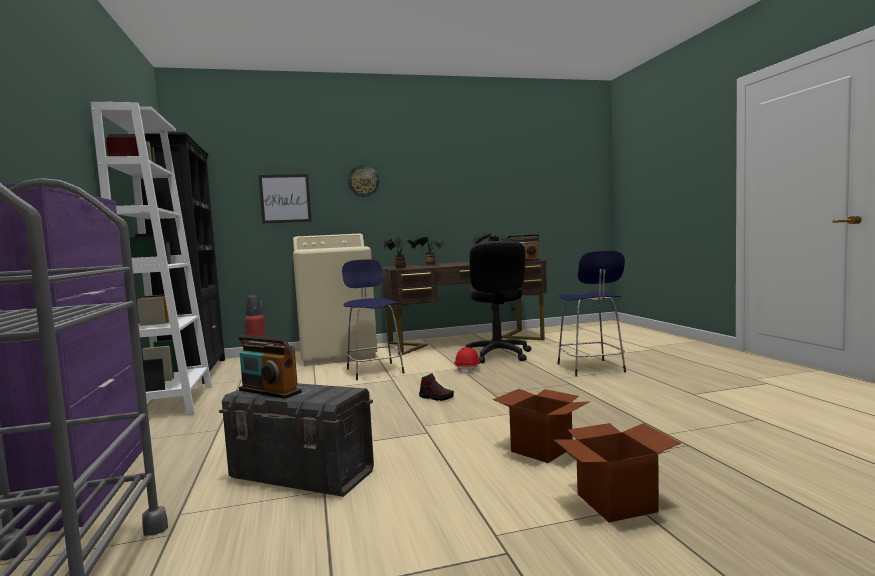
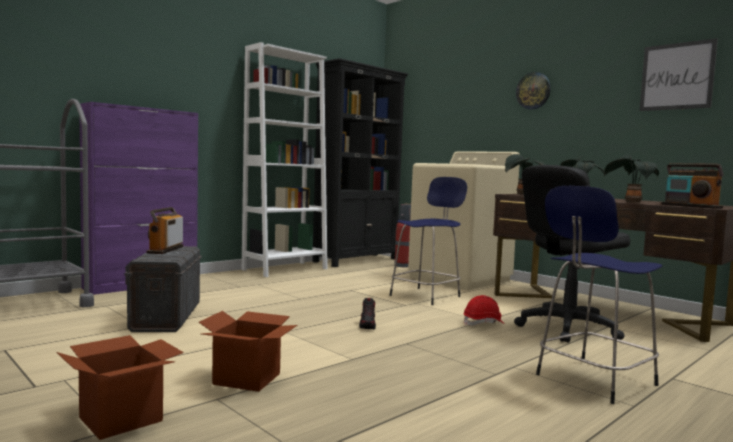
camera: 60 degrees right, 0 degrees up
picture [259,174,312,224] -> picture moved to [639,38,718,111]

